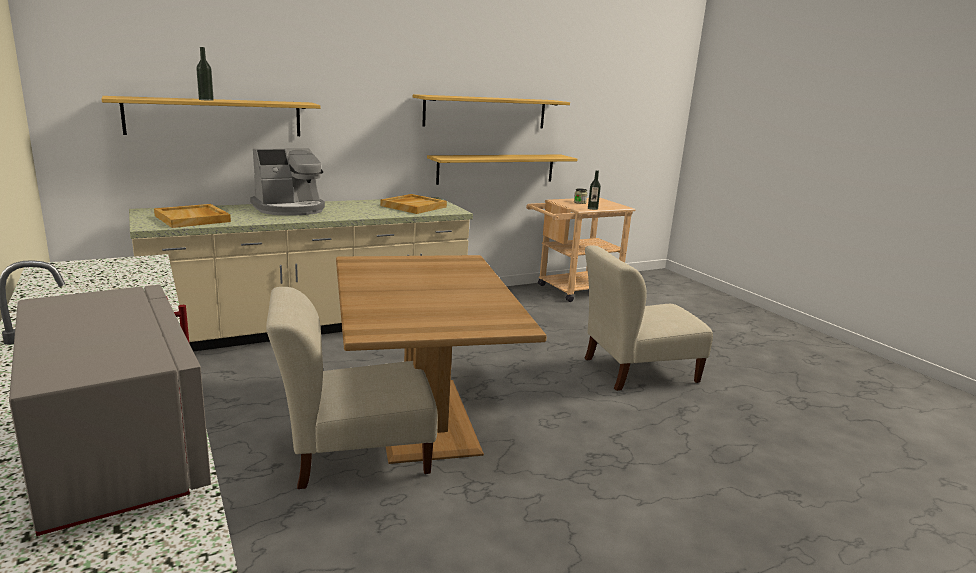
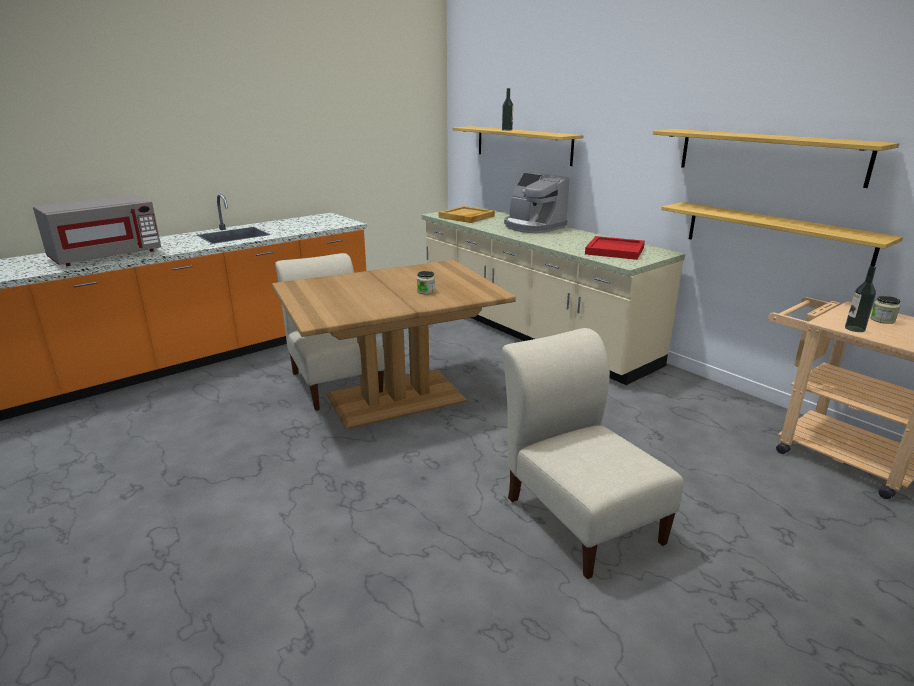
camera: 80 degrees right, 5 degrees up
beige tray [381,194,447,214] -> red tray [585,236,645,260]
none -> jar [417,271,435,295]

